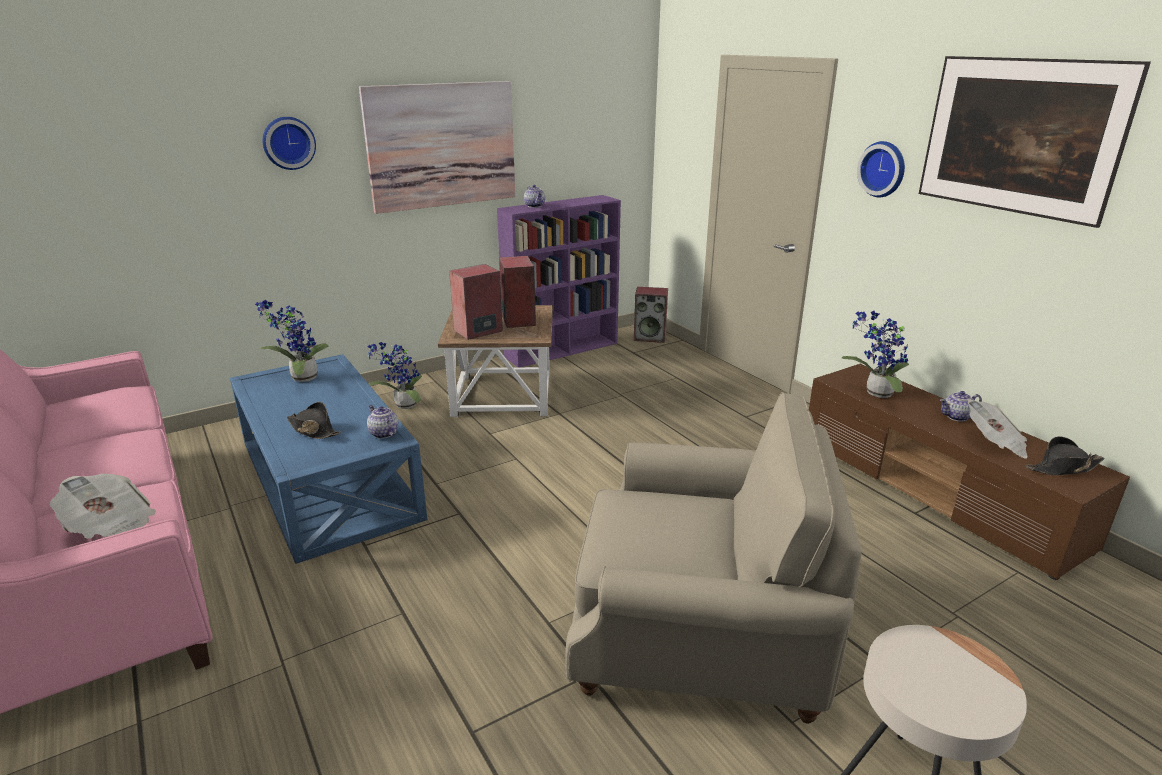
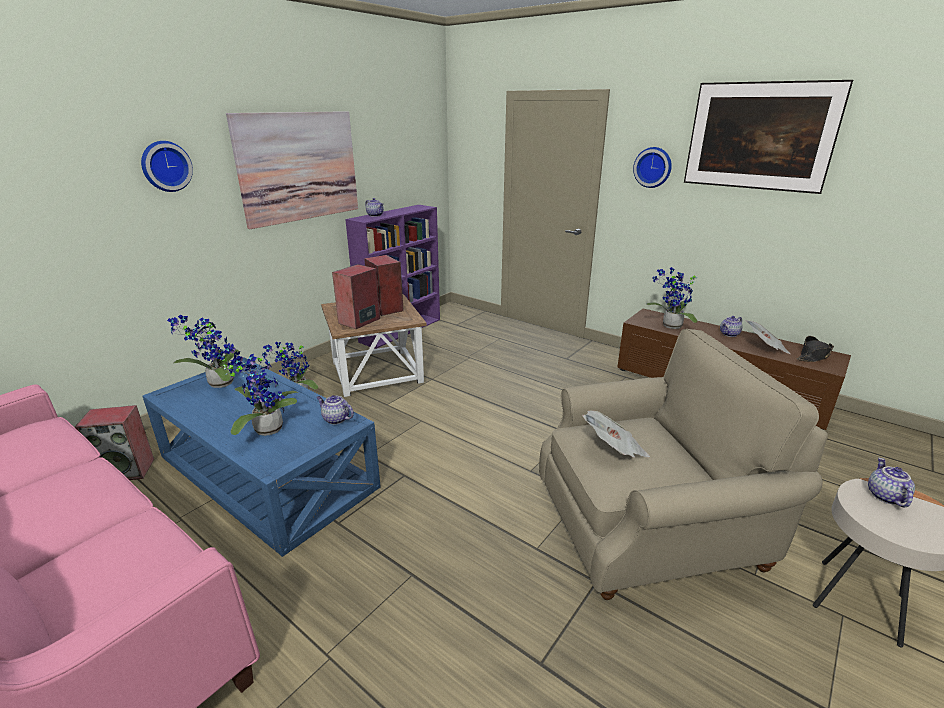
camera: 20 degrees left, 0 degrees up
newspaper [50,474,156,539] -> newspaper moved to [582,410,650,458]
black hat [287,402,341,439] -> potted plant [222,343,298,436]
speaker [634,287,668,343] -> speaker moved to [75,405,154,480]
none -> teapot [868,458,915,507]

